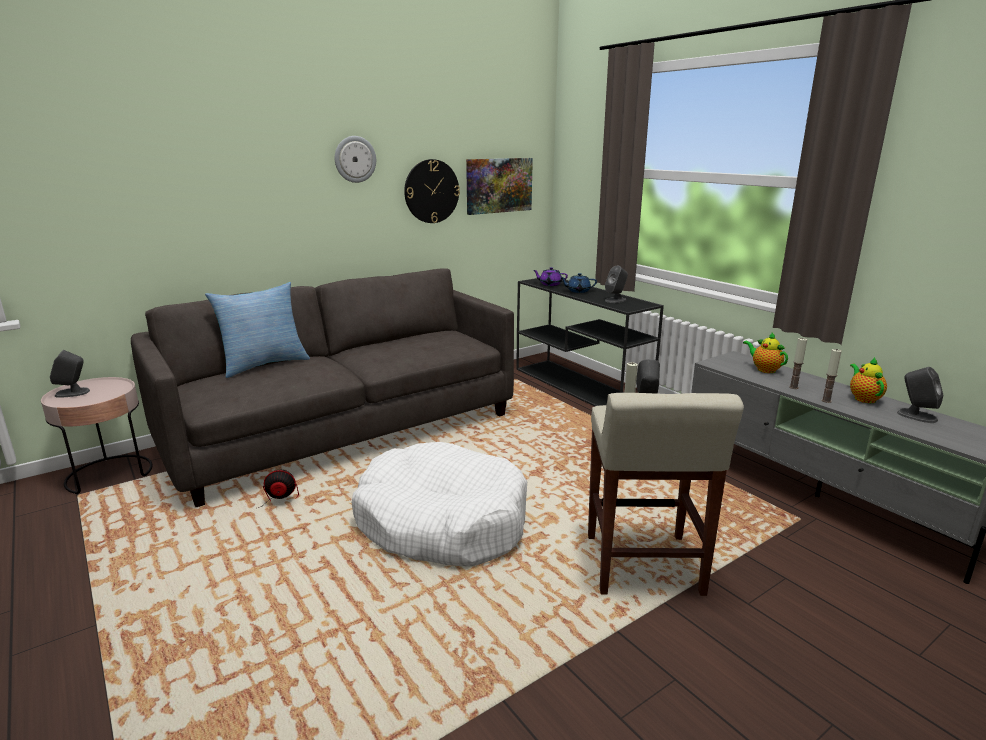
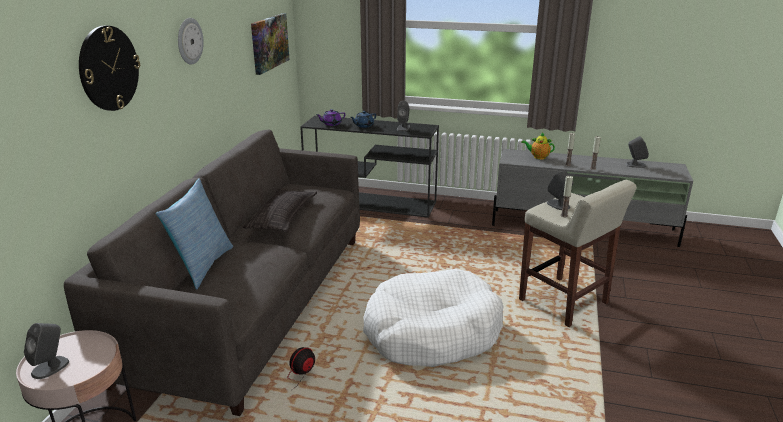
camera: 40 degrees left, 5 degrees up
wall clock [404,159,460,223] -> wall clock moved to [79,26,140,111]
teapot [850,357,887,403] -> none
none -> pillow [242,189,317,232]

